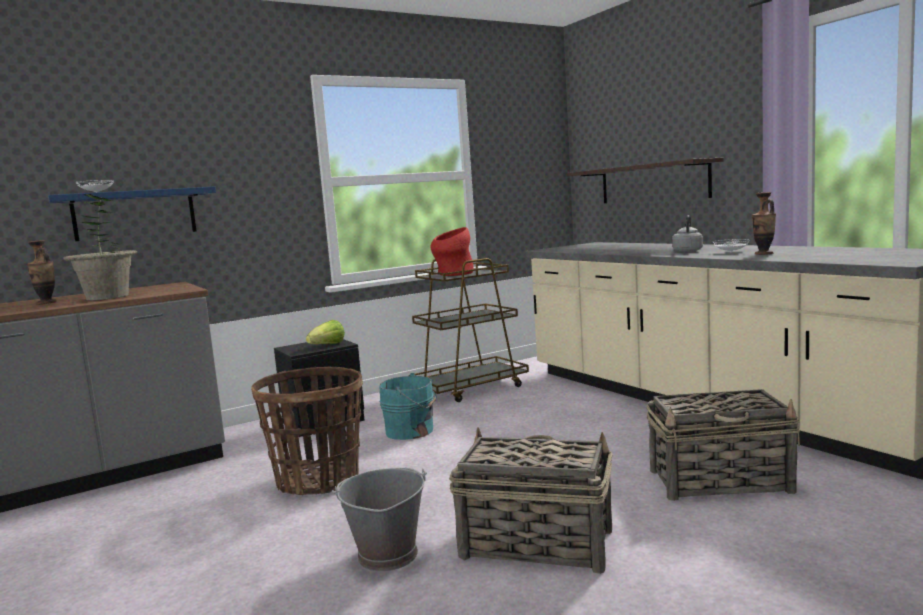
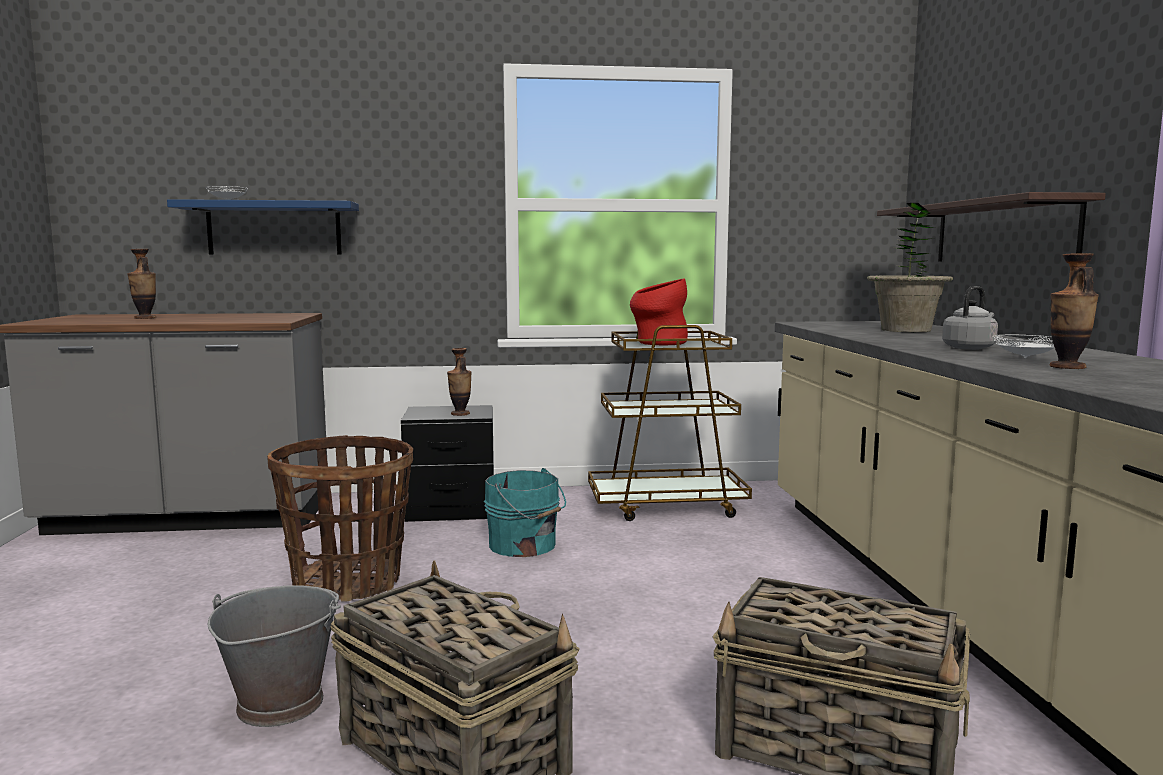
camera: 25 degrees right, 0 degrees up
potted plant [63,194,137,301] -> potted plant moved to [867,203,953,332]
lettuce [306,320,345,344] -> vase [447,348,472,416]

